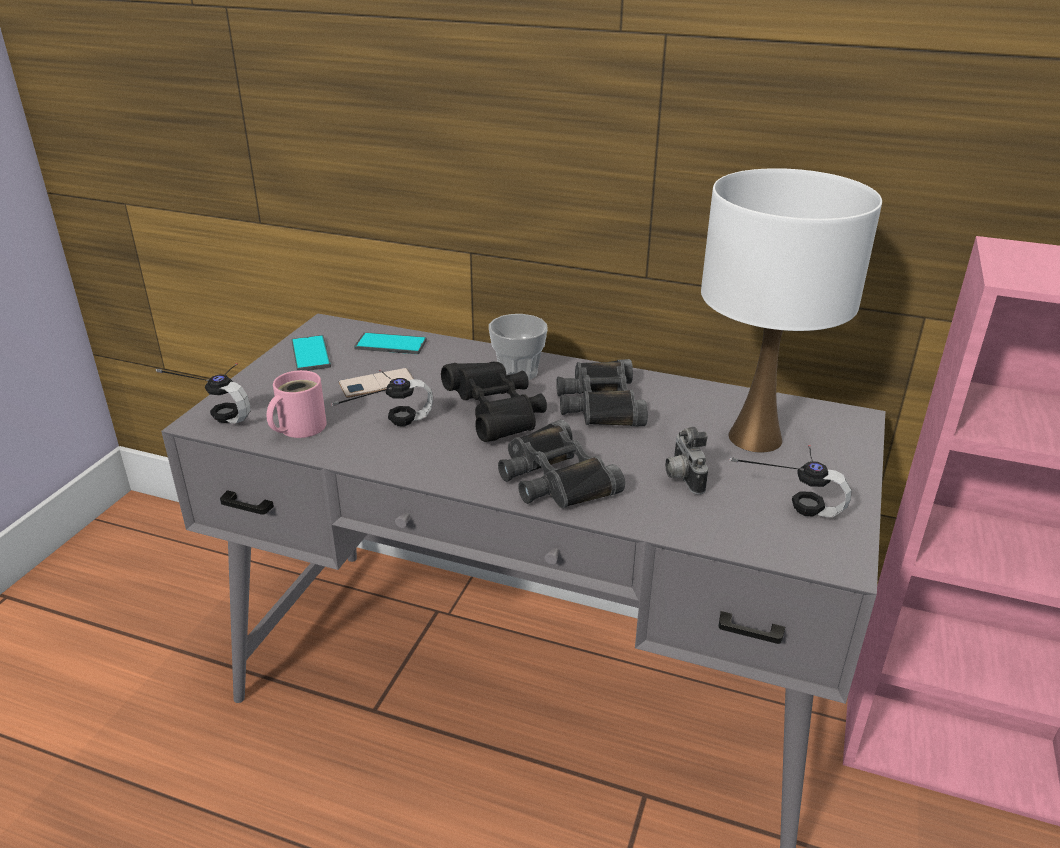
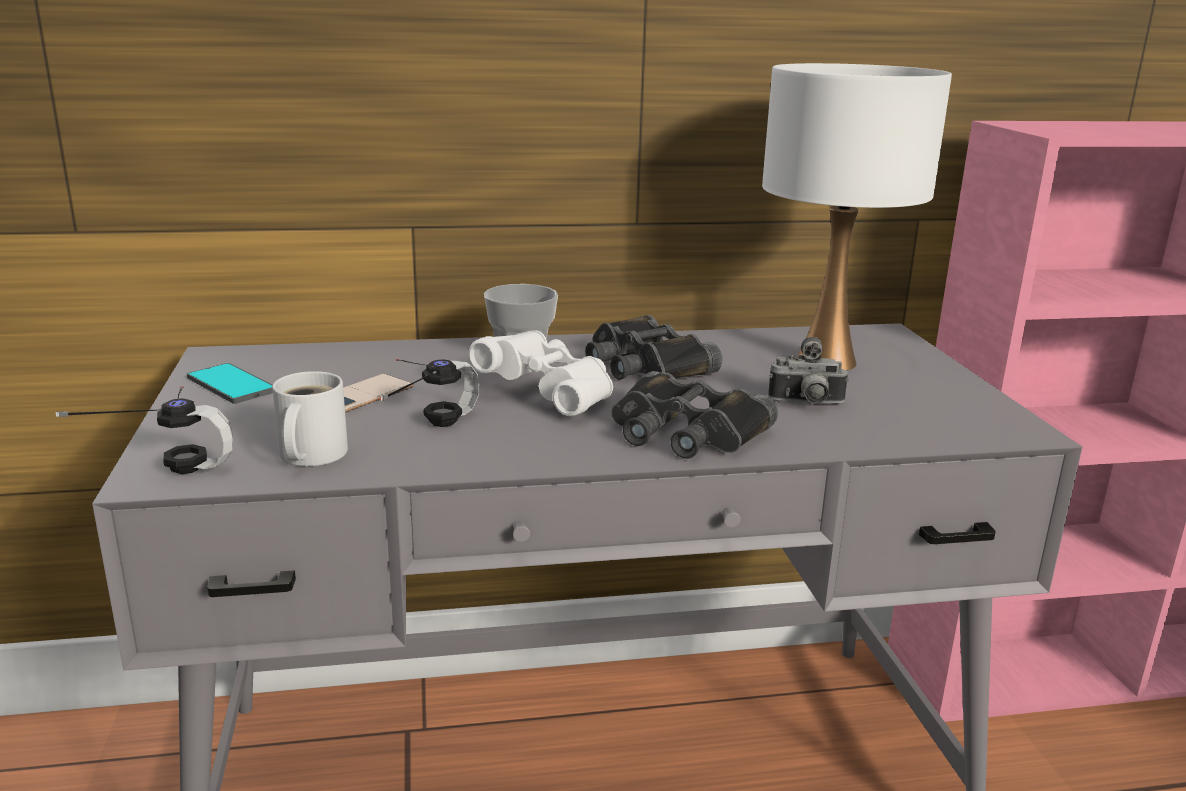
camera: 30 degrees left, 10 degrees down
pink mug [267,370,327,438] -> white mug [272,371,348,466]
phone [354,332,427,354] -> none
black binoculars [441,362,547,442] -> white binoculars [468,330,613,416]
camera [665,427,708,495] -> camera turned 45 degrees counterclockwise [768,337,849,405]
headphones [729,445,852,517] -> none

